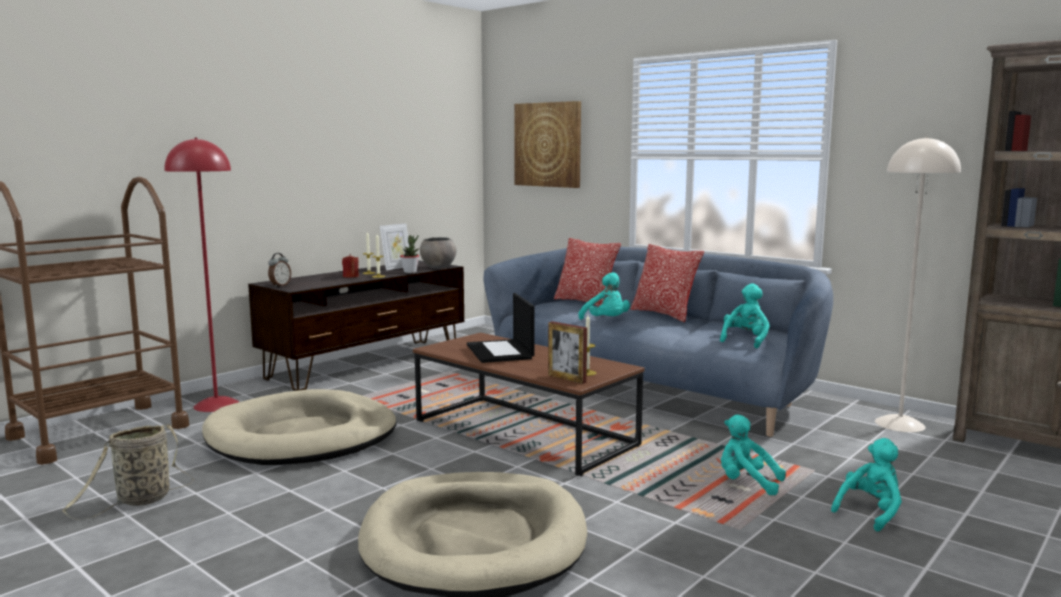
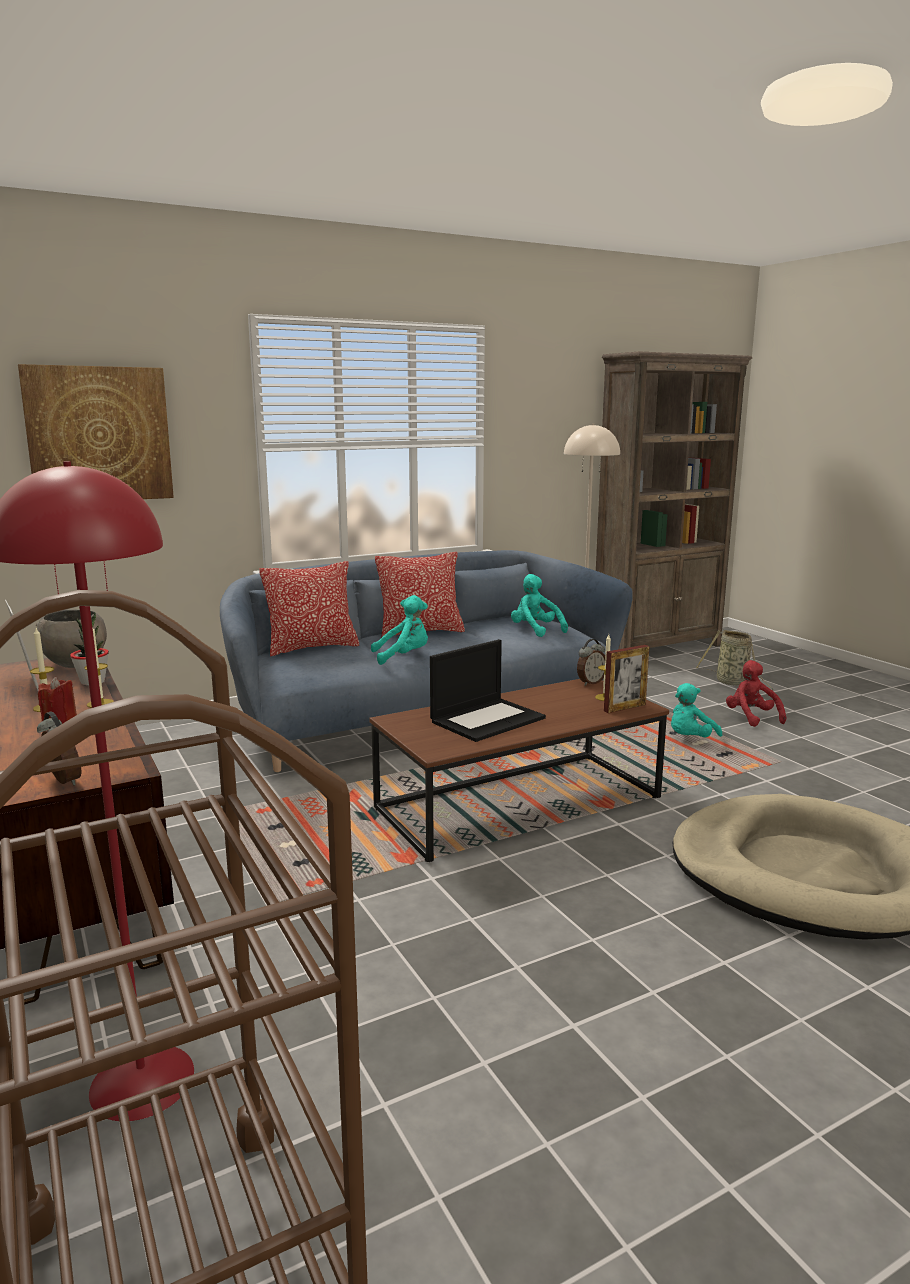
camera: 70 degrees left, 5 degrees up
basket [62,424,194,520] -> basket moved to [696,629,773,690]
beige dog bed [202,389,397,465] -> none
laptop [467,293,534,363] -> laptop turned 45 degrees counterclockwise [430,639,546,742]
turquoise plush toy [831,438,902,532] -> red plush toy [726,660,786,727]
none -> alarm clock [577,639,605,686]

